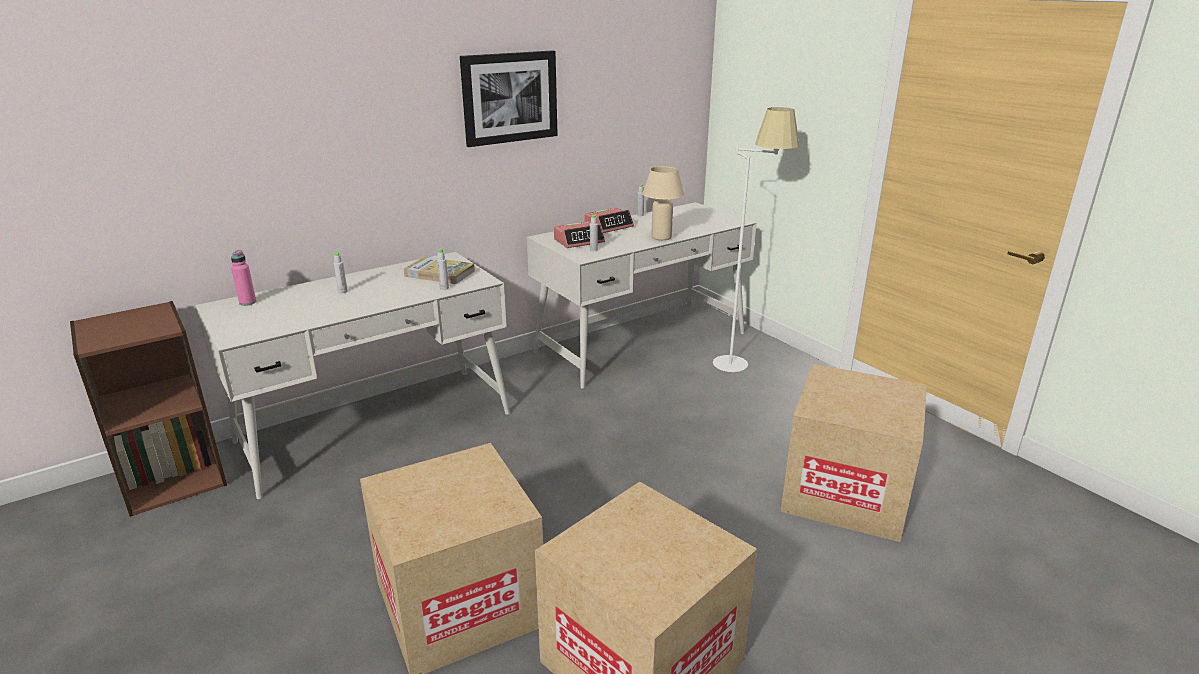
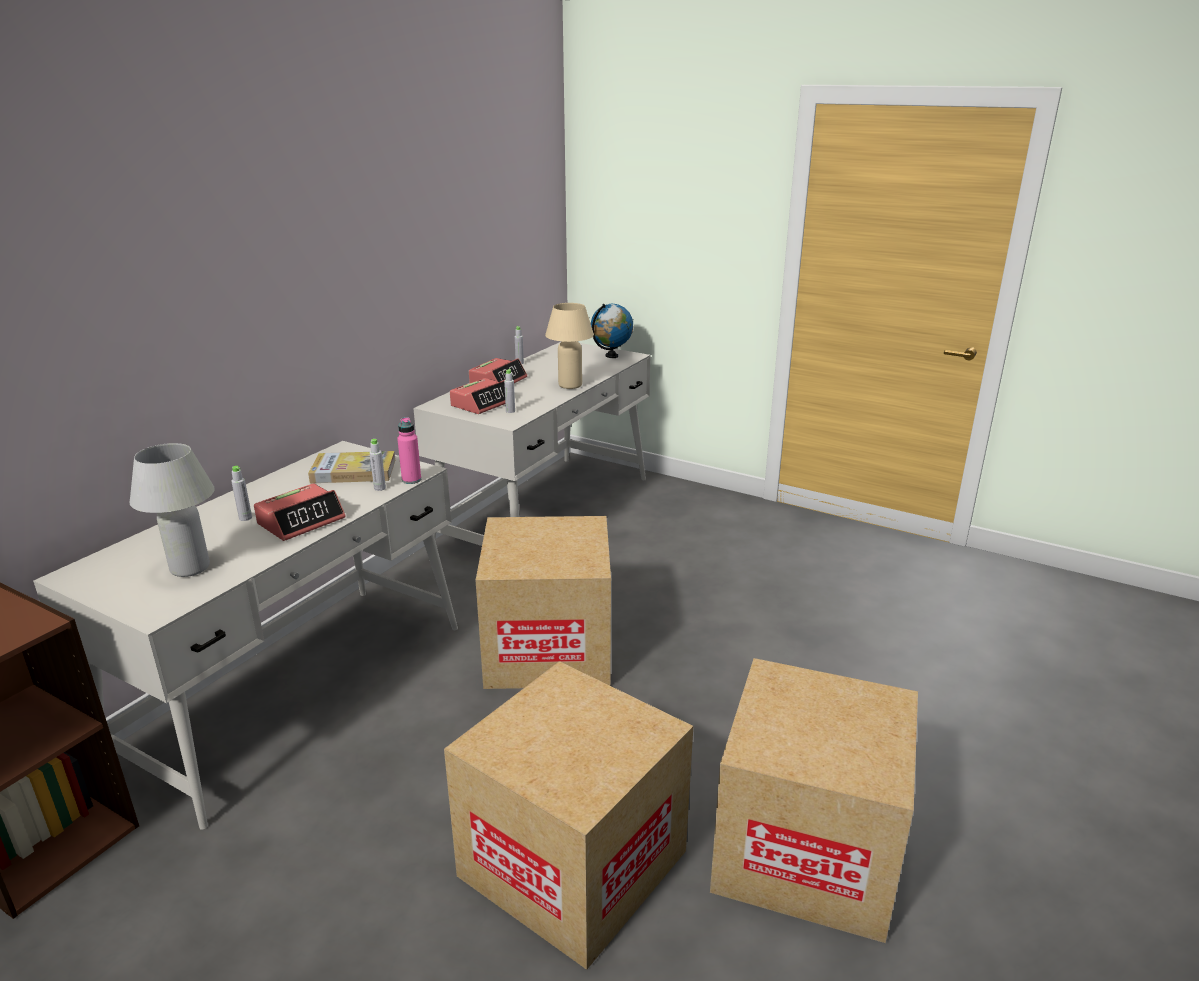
camera: 25 degrees left, 0 degrees up
pink bottle [231,250,256,306] -> pink bottle moved to [397,417,421,484]
picture [460,50,558,147] -> none
white floor lamp [713,107,799,372] -> none
cardboard box [781,364,927,542] -> cardboard box moved to [475,516,611,689]
none -> white table lamp [130,443,215,577]
none -> alarm clock [254,483,346,541]
none -> globe [591,304,633,358]

